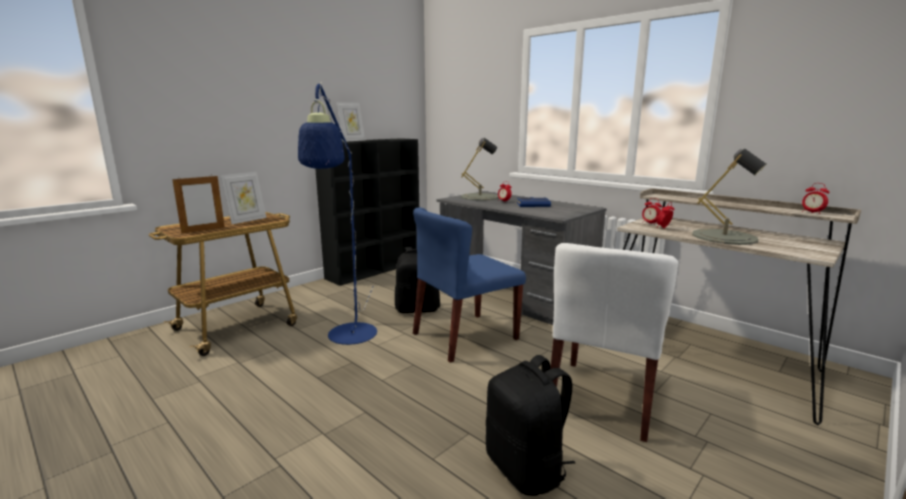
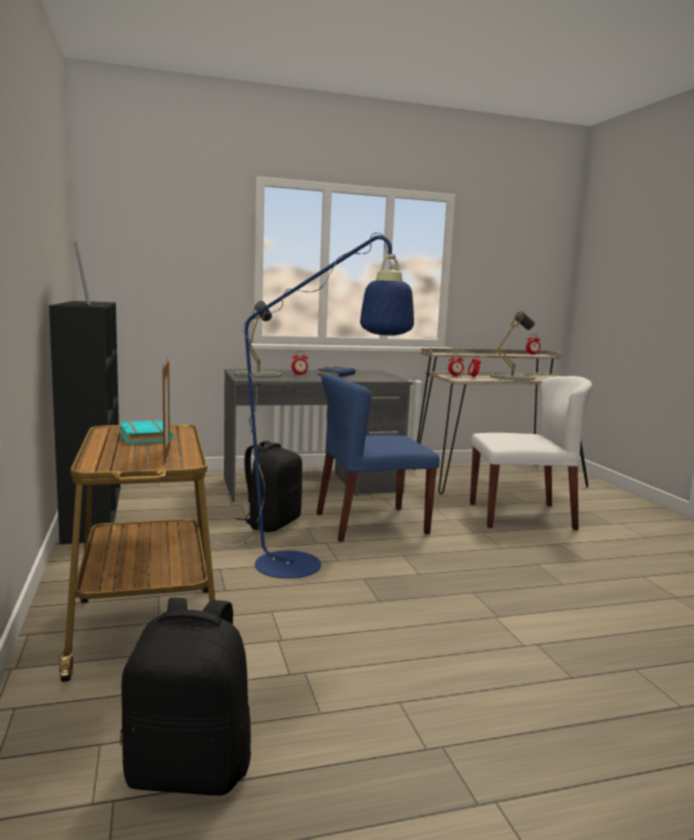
camera: 60 degrees left, 5 degrees down
picture frame [221,172,266,224] -> turquoise book [120,420,173,444]
blue chair [413,208,526,363] -> blue chair turned 75 degrees clockwise [316,373,440,542]
black backpack [486,355,575,496] -> black backpack moved to [120,597,251,796]
white chair [551,243,679,442] -> white chair turned 60 degrees counterclockwise [470,376,592,530]

